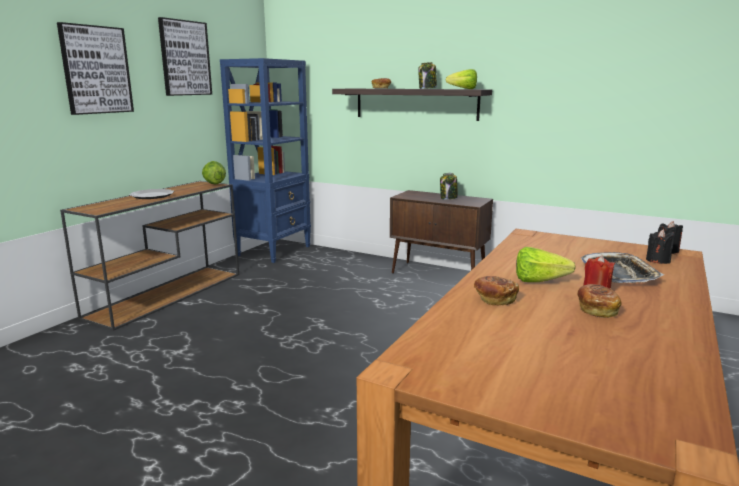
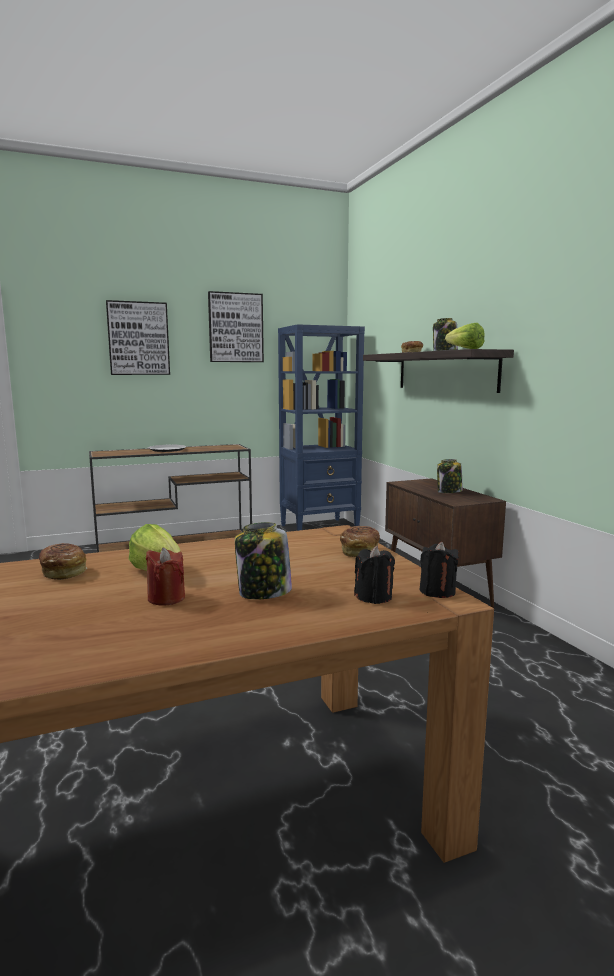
camera: 40 degrees right, 5 degrees down
lettuce [202,161,226,184] -> none
bread [578,284,622,318] -> bread moved to [340,526,380,557]
tray [581,252,664,283] -> jar [235,522,292,599]

